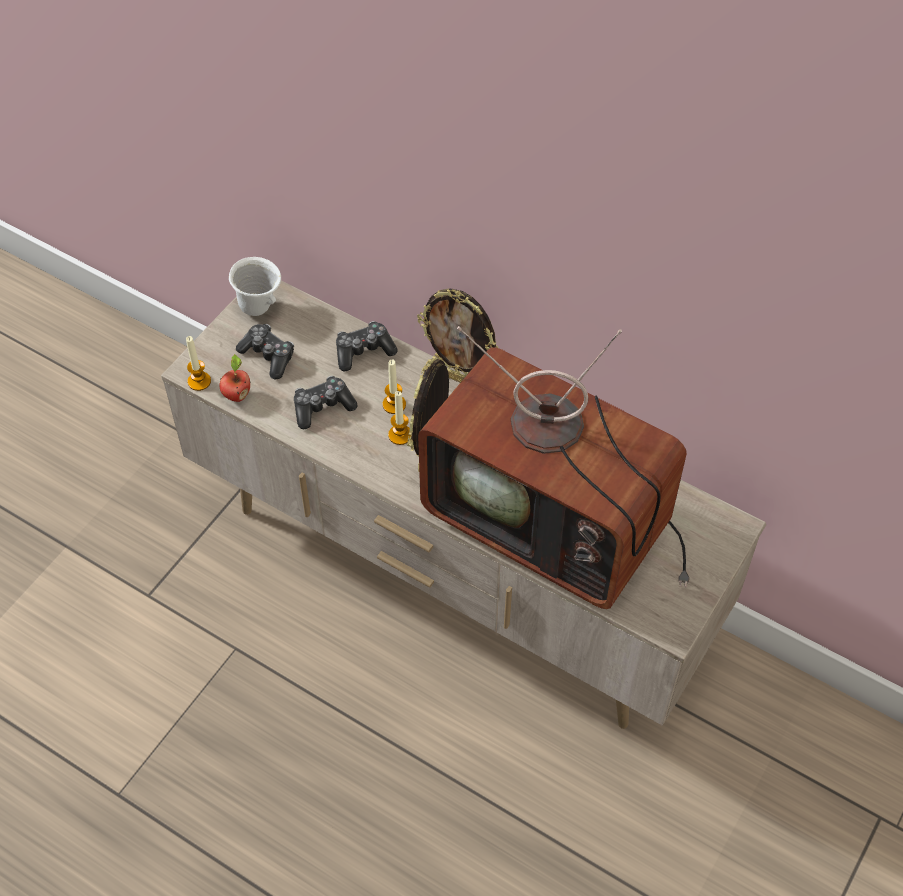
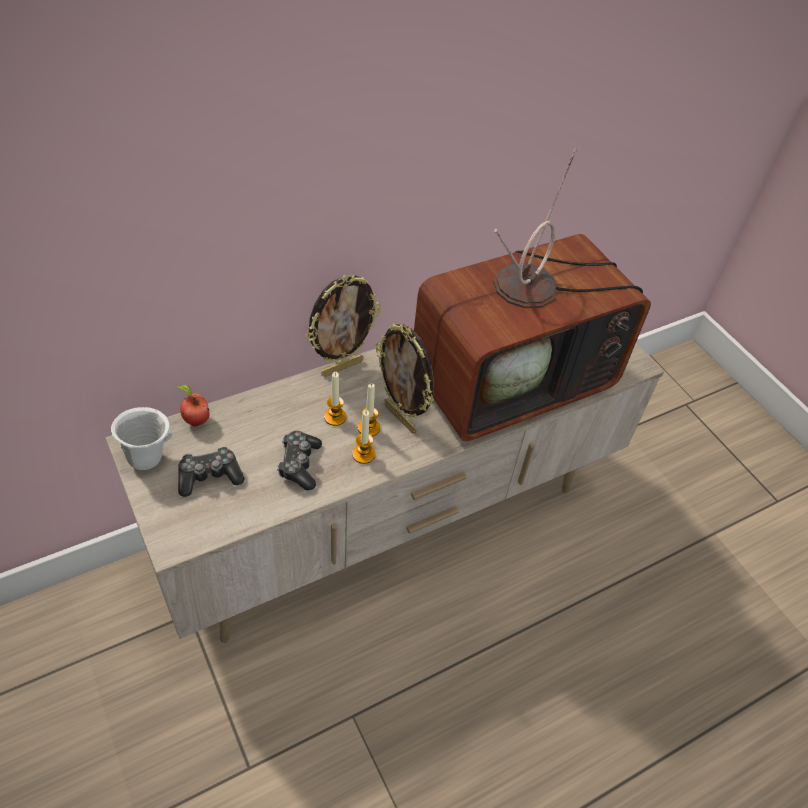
camera: 65 degrees left, 5 degrees down
candle [186,336,211,391] -> candle moved to [352,410,375,464]
apple [219,354,251,402] -> apple moved to [177,385,210,427]
game controller [336,321,397,372] -> none

